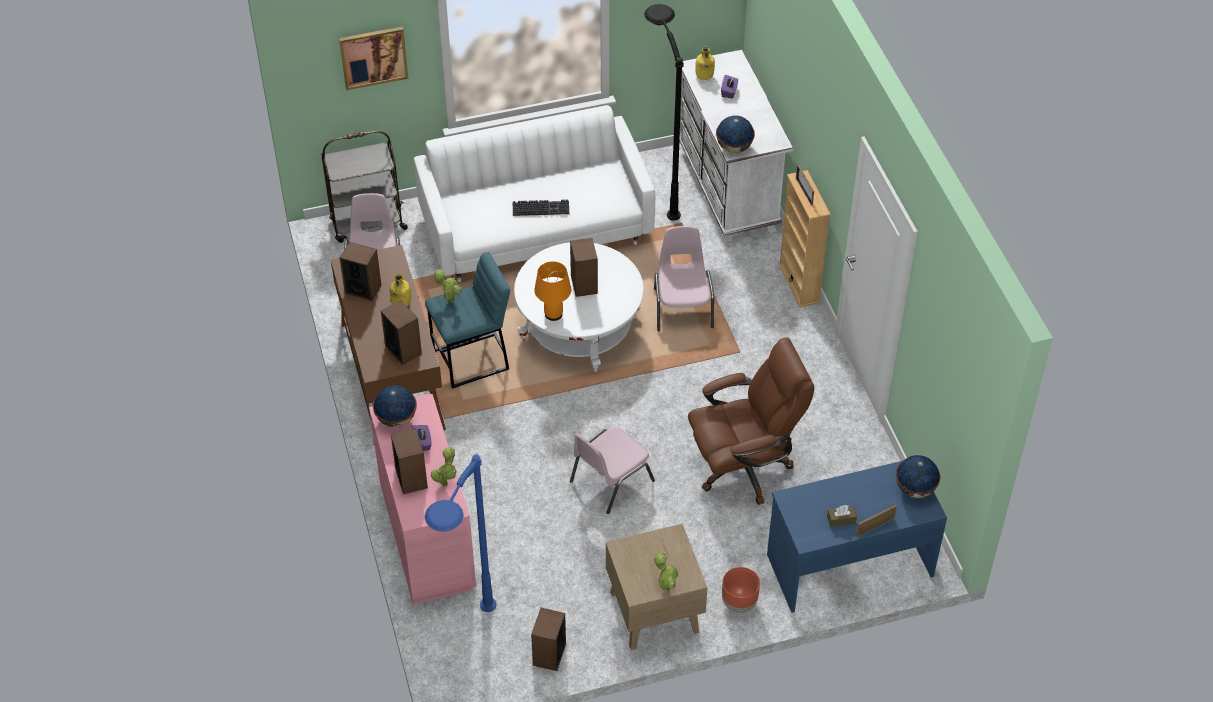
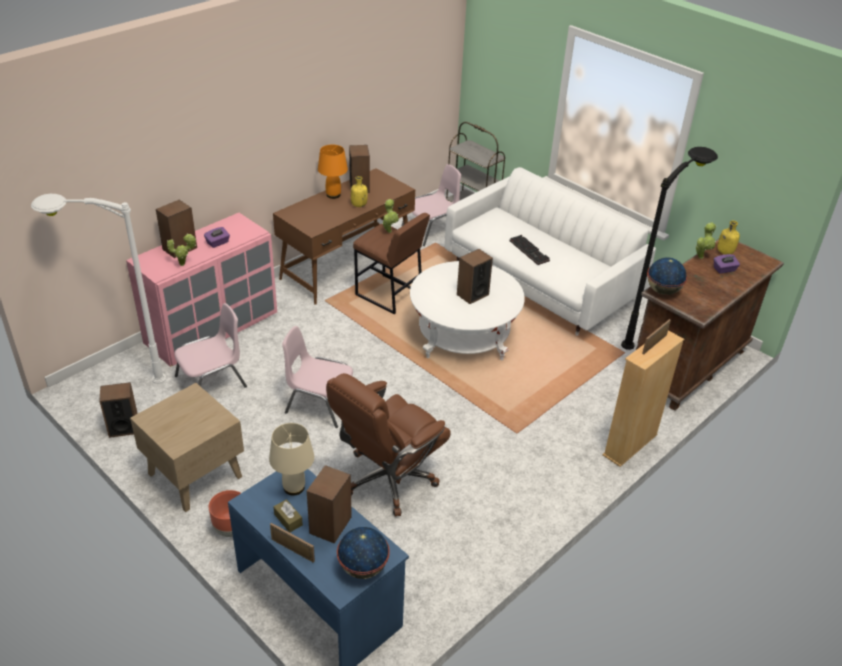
camera: 60 degrees right, 10 degrees down
picture [339,27,408,90] -> none
globe [373,385,417,427] -> none
speaker [381,300,422,365] -> speaker moved to [307,465,352,544]
blue stool [425,252,510,389] -> brown stool [353,213,430,314]
blue floor lamp [425,454,497,612] -> white floor lamp [31,194,166,384]
orange table lamp [534,261,571,321] -> orange table lamp moved to [318,145,348,199]
pink chair [654,226,714,331] -> pink chair moved to [174,303,247,388]
potted plant [654,552,678,591] -> potted plant moved to [695,223,717,259]
white dresser [679,50,794,242] -> brown dresser [636,239,784,411]
brown office chair [688,337,814,505] -> brown office chair turned 90 degrees clockwise [326,373,451,517]
none -> beige table lamp [269,423,314,496]

